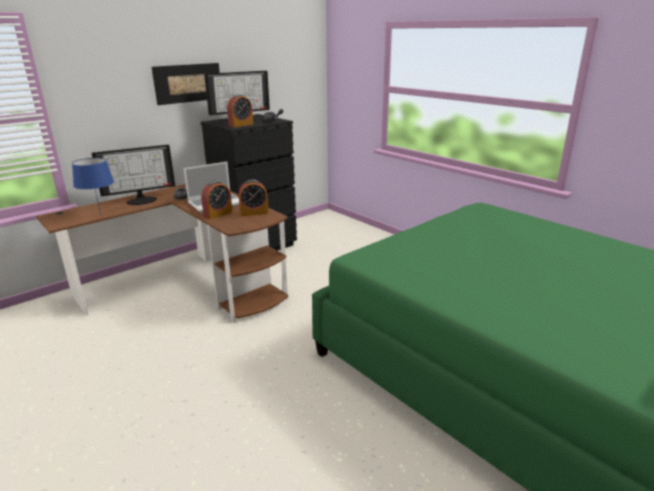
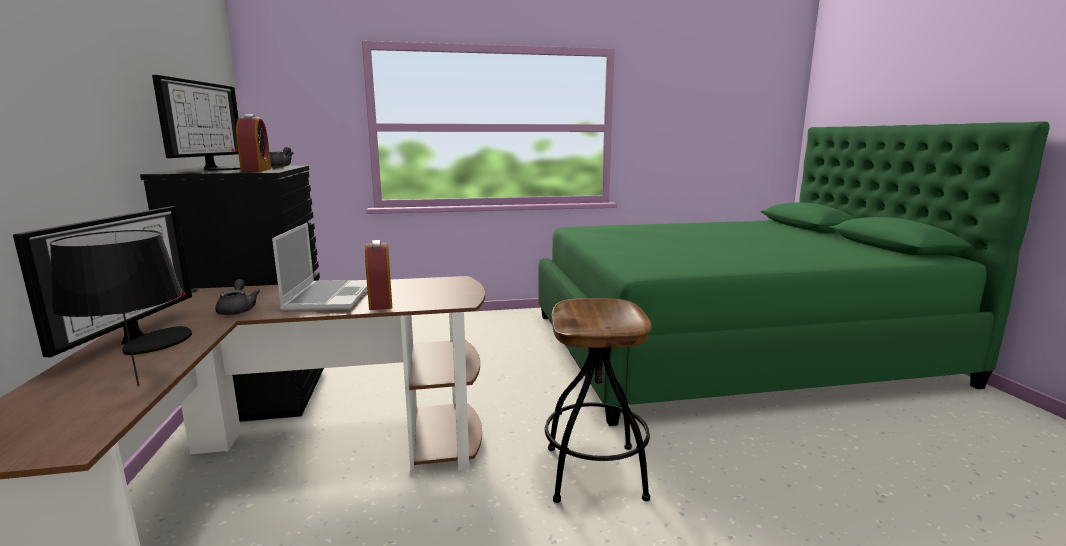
camera: 60 degrees left, 10 degrees down
blue table lamp [72,158,114,214] -> black table lamp [50,230,183,387]
picture [151,63,220,105] -> none
alarm clock [239,179,269,216] -> none
none -> brown stool [545,298,652,503]

